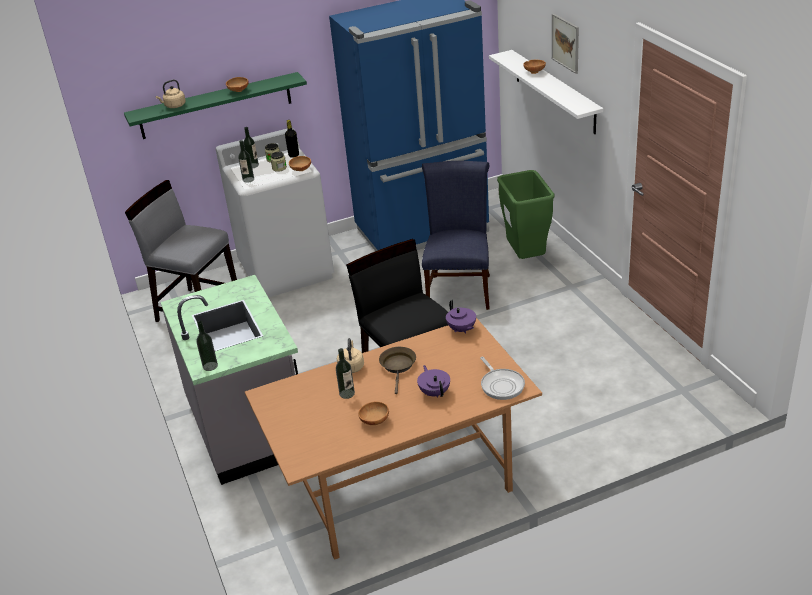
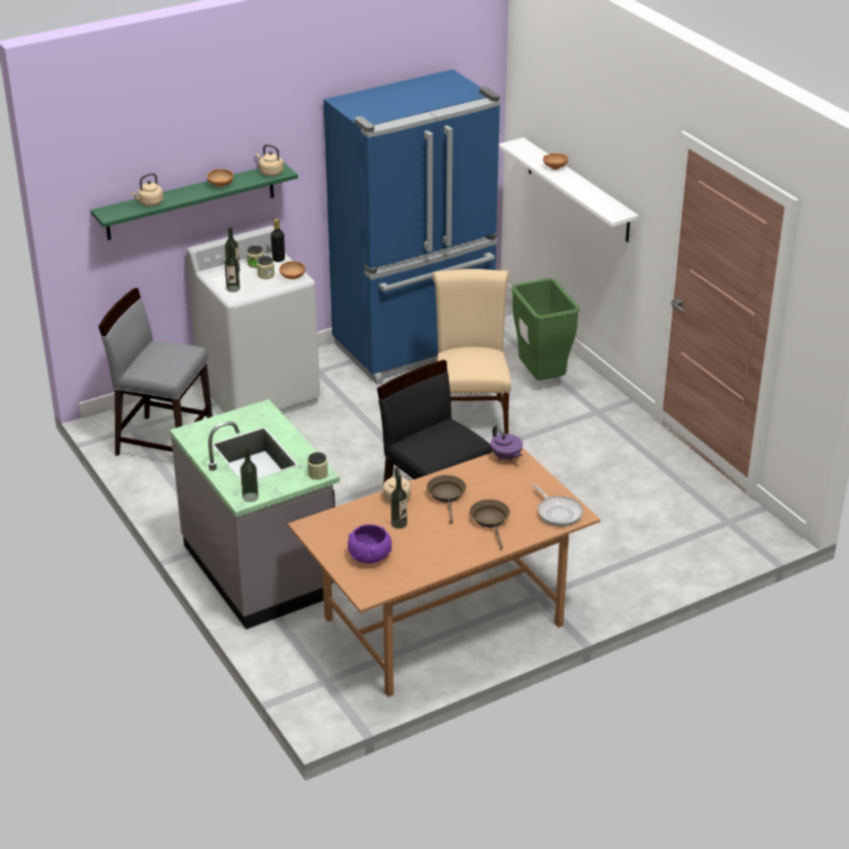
camera: 10 degrees left, 0 degrees up
brown bowl [358,401,389,425] -> none
purple teapot [417,365,450,398] -> brown frying pan [470,499,510,549]
blue chair [422,161,490,310] -> beige chair [432,269,511,434]
picture [552,14,579,74] -> none
none -> beige kettle [256,144,284,176]
none -> jar [307,452,328,480]
none -> purple bowl [348,524,392,564]

